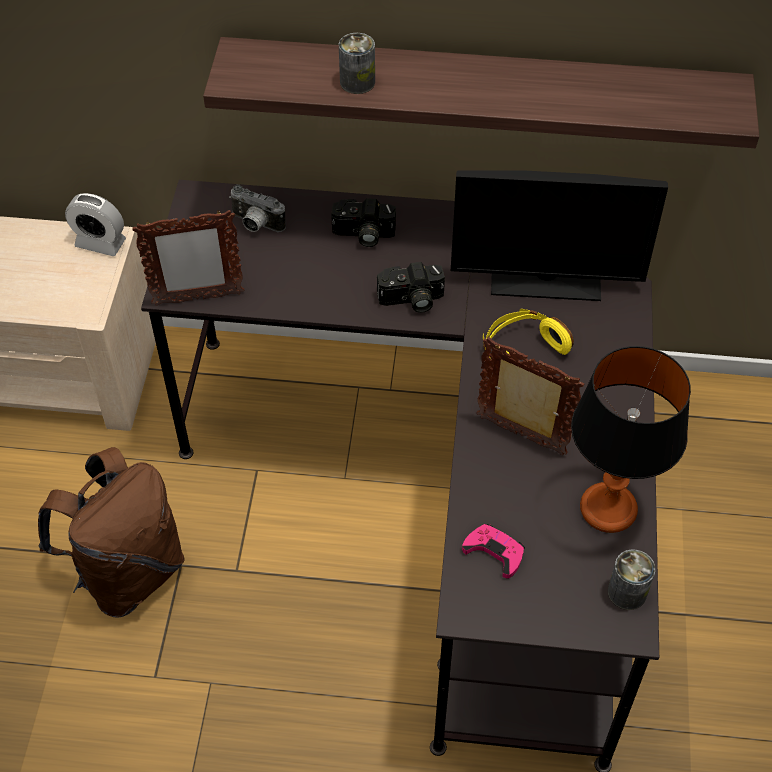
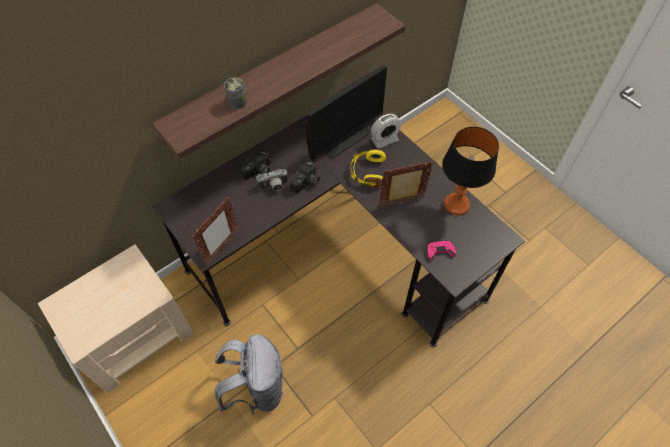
camera: 45 degrees left, 5 degrees up
brown backpack [38,447,185,618] -> grey backpack [214,334,284,415]
alarm clock [65,193,126,256] -> alarm clock moved to [371,114,401,149]
camera [229,185,286,232] -> camera moved to [256,169,288,191]
can [608,549,656,610] -> none

